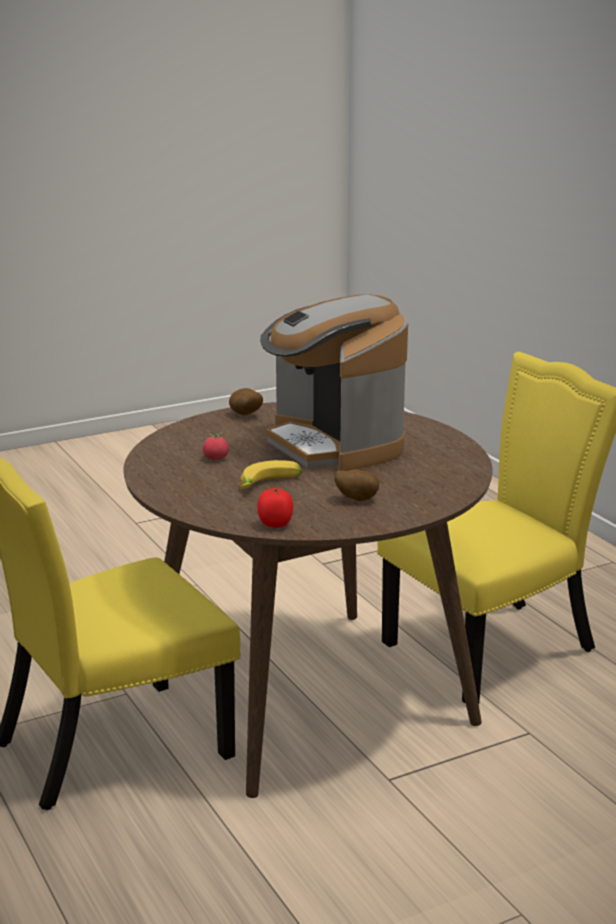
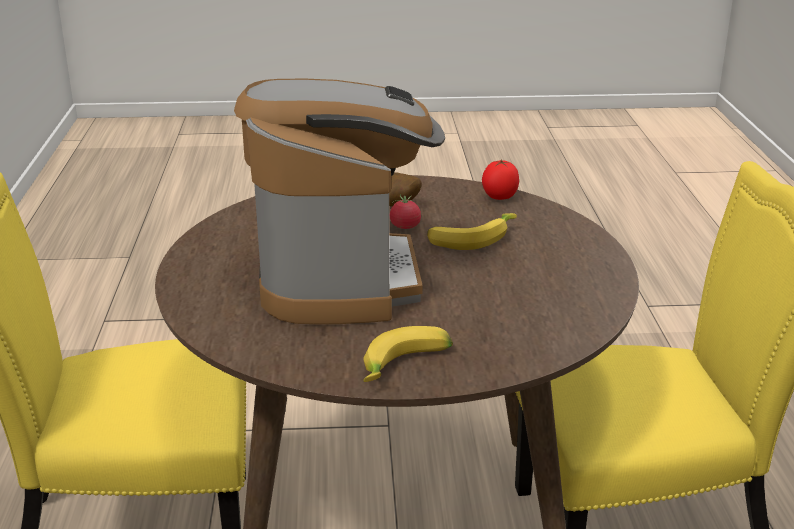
camera: 155 degrees left, 5 degrees up
tomato [203,433,229,460] -> tomato moved to [390,194,421,229]
potato [229,388,263,415] -> banana [363,326,453,382]

